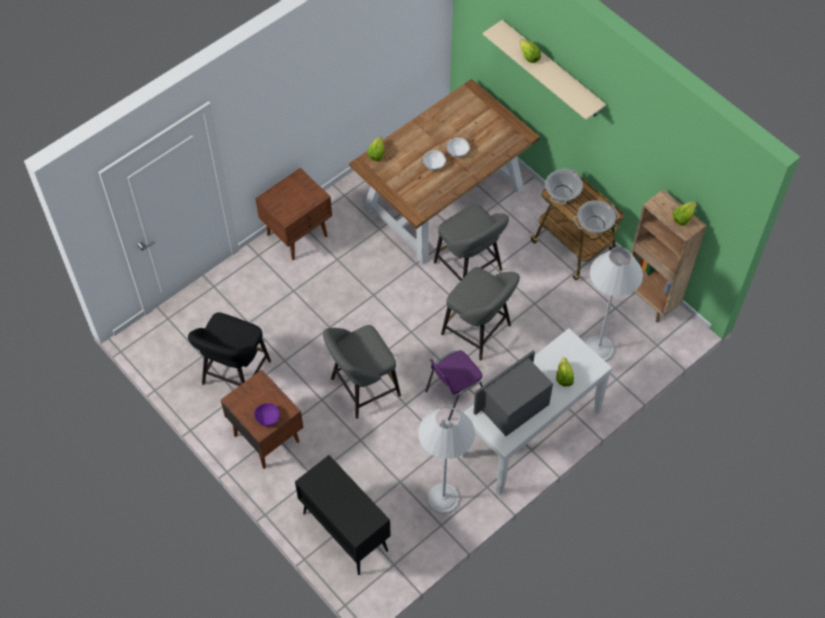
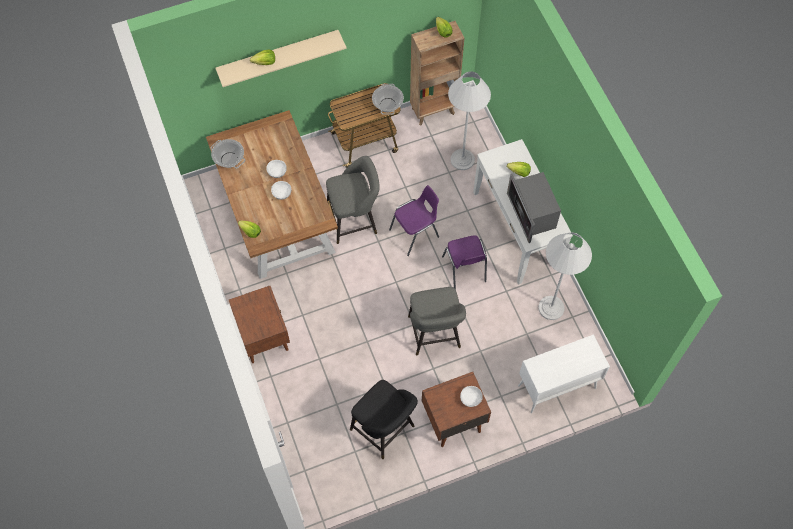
camera: 70 degrees left, 5 degrees up
purple bowl [254,403,280,426] -> white bowl [460,386,483,407]
black cabinet [295,455,391,575] -> white cabinet [518,334,610,414]
grey stool [441,267,520,360] -> purple chair [389,185,439,256]
cooking pot [545,168,583,205] -> cooking pot moved to [211,139,245,168]

